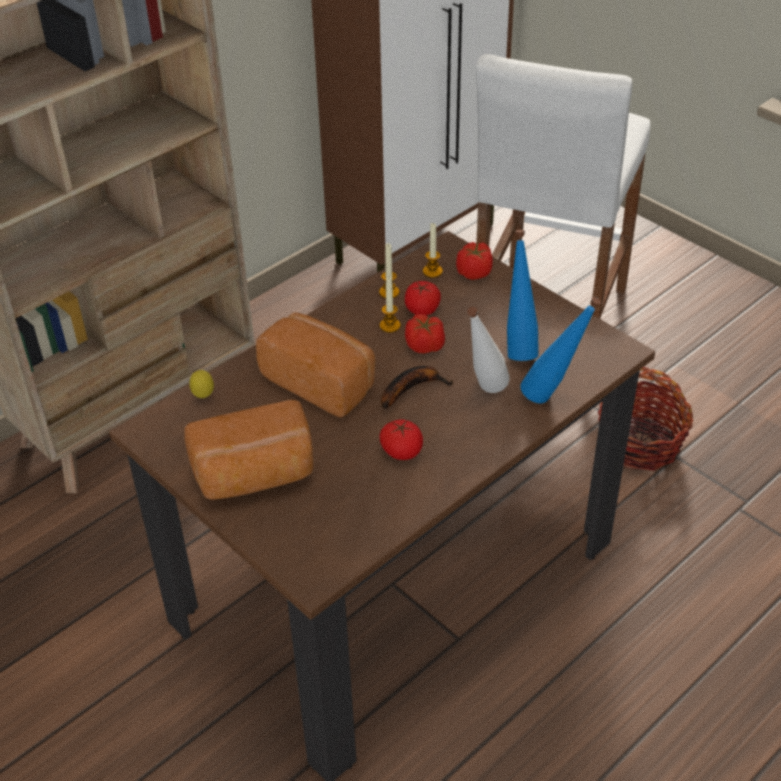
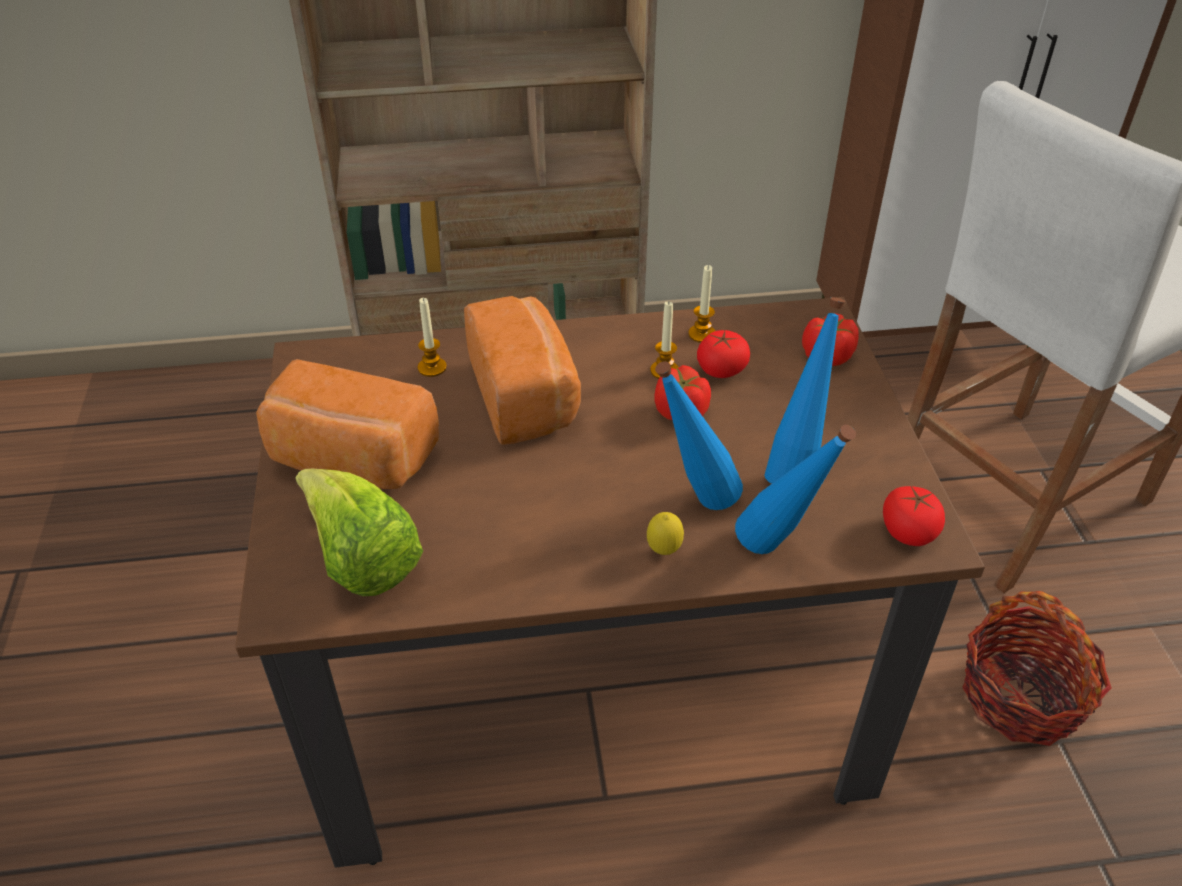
camera: 35 degrees right, 0 degrees up
lemon [190,370,214,398] -> lemon moved to [647,512,684,555]
tomato [380,419,423,460] -> tomato moved to [883,486,945,546]
banana [381,366,454,409] -> none
candle [423,223,443,278] -> candle moved to [418,298,447,377]
white bottle [467,307,510,393] -> blue bottle [655,361,743,510]
none -> lettuce [296,469,423,596]

